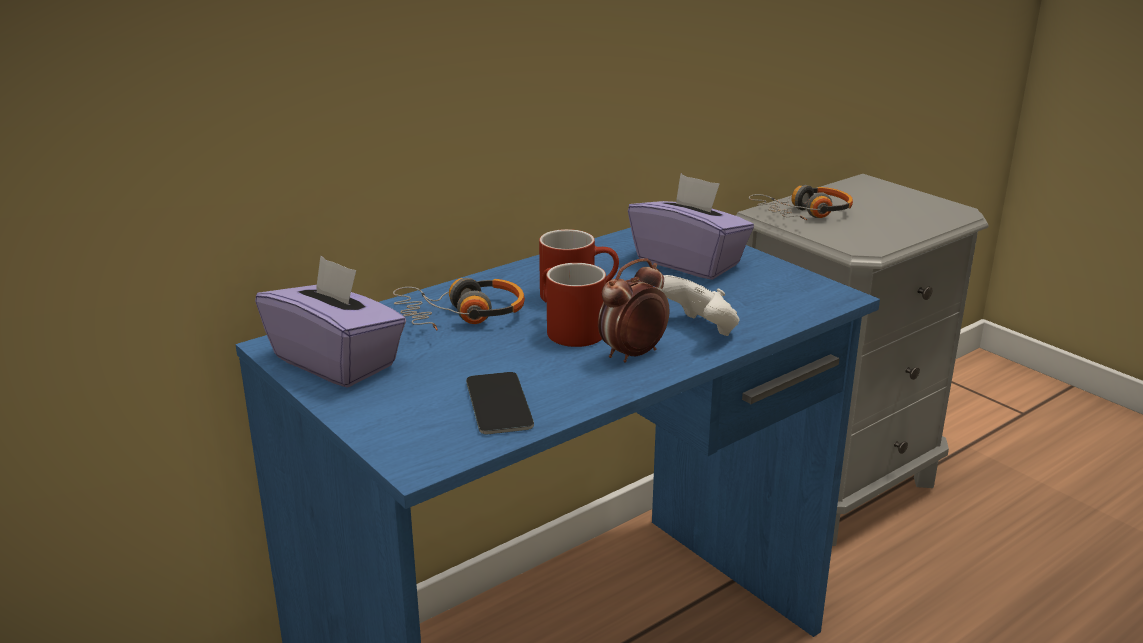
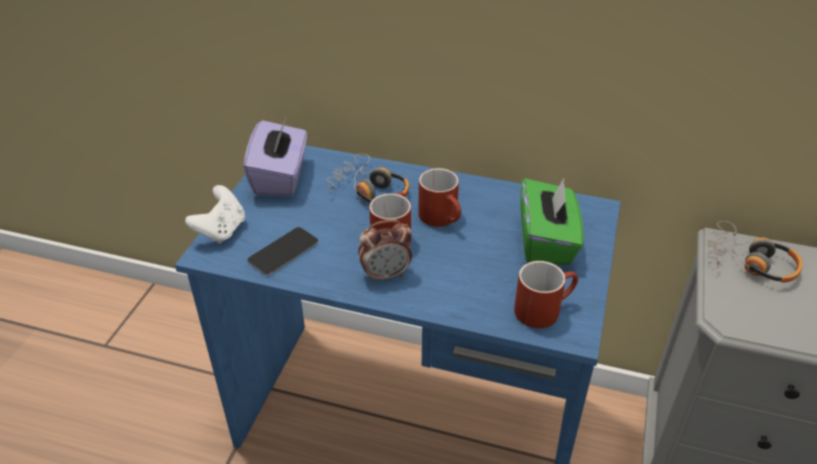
camera: 55 degrees right, 15 degrees up
alarm clock [598,258,670,363] -> alarm clock turned 150 degrees clockwise [358,220,412,283]
purple tissue box [628,174,754,280] -> green tissue box [520,177,584,265]
white game controller [655,275,739,336] -> white game controller moved to [185,185,245,244]
none -> red mug [514,261,578,328]

